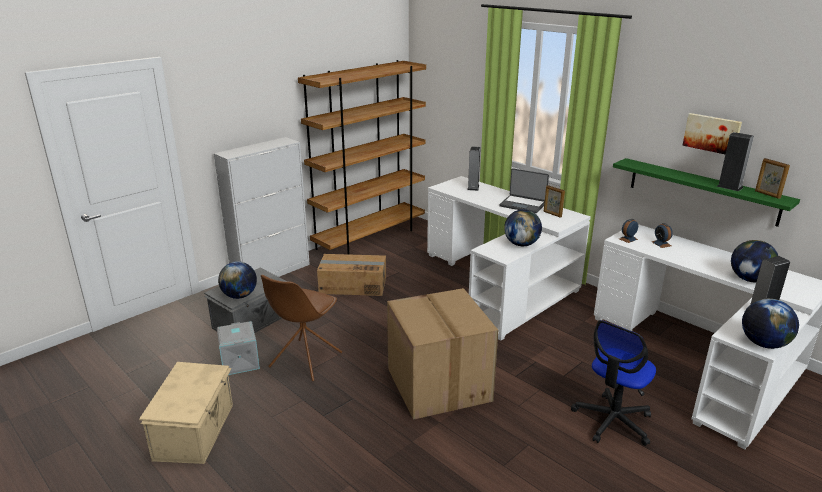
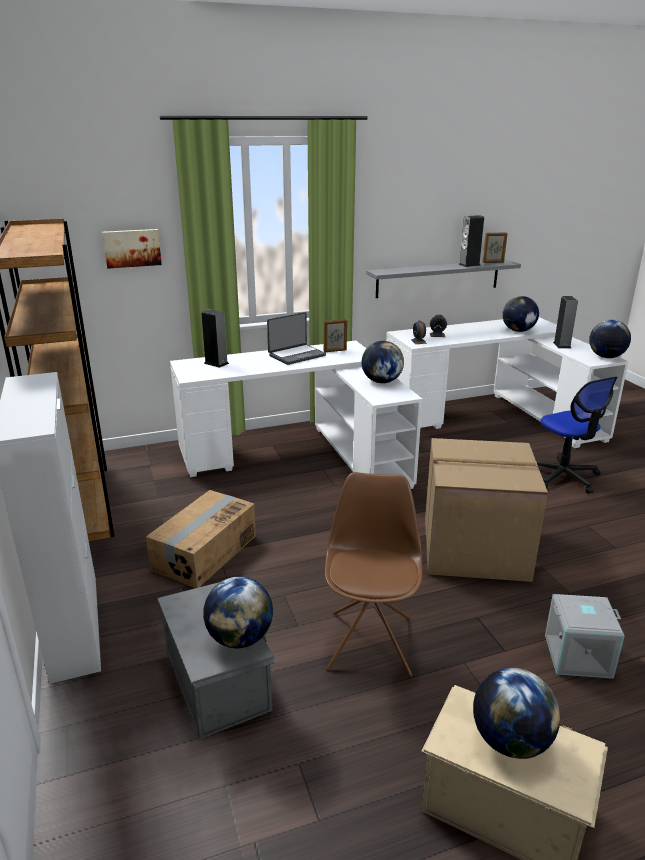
camera: 65 degrees left, 0 degrees up
grey storage box [217,321,260,375] -> grey storage box moved to [545,594,625,679]
brown chair [261,274,342,381] -> brown chair turned 135 degrees counterclockwise [325,472,423,677]
green shelf [613,158,800,227] -> grey shelf [367,260,521,298]
picture [682,113,742,154] -> picture moved to [102,229,162,269]
none -> globe [473,668,560,759]

